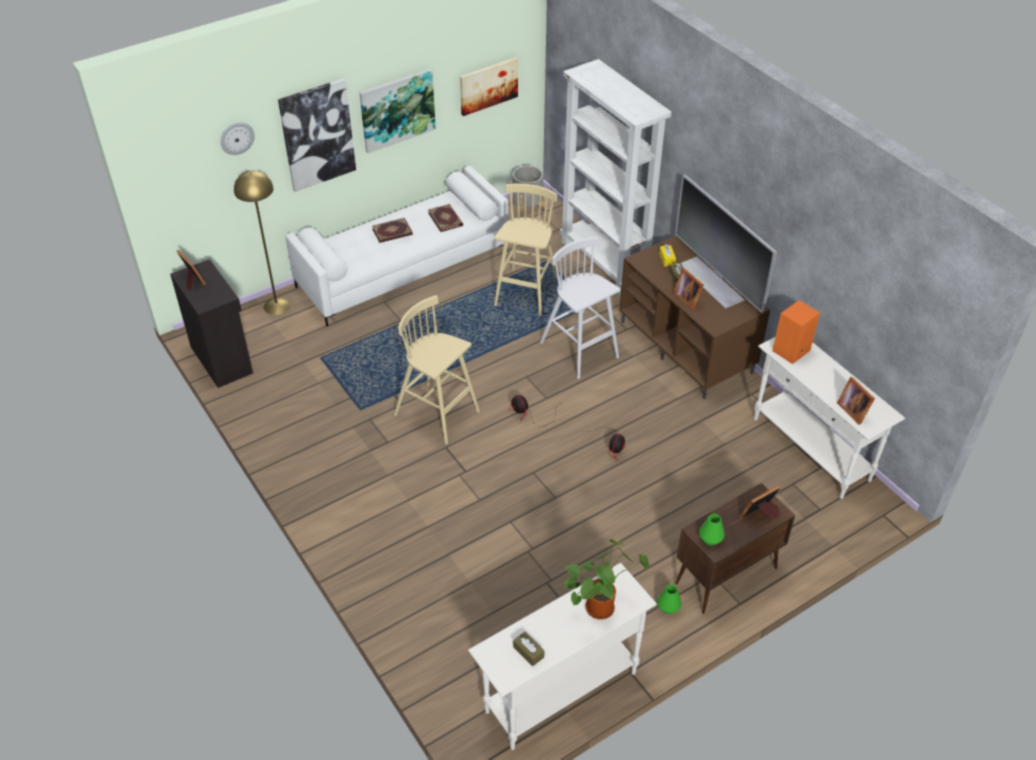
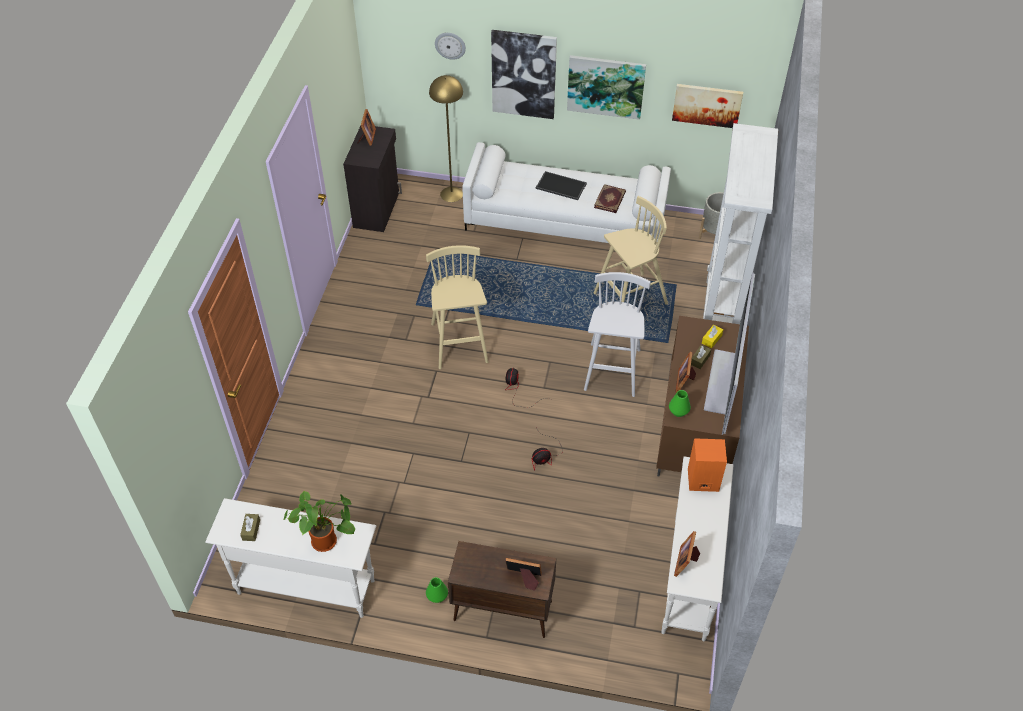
camera: 45 degrees right, 5 degrees up
book [372,218,413,243] -> tray [536,171,587,200]
green vase [699,514,725,546] -> green vase moved to [669,390,691,417]

